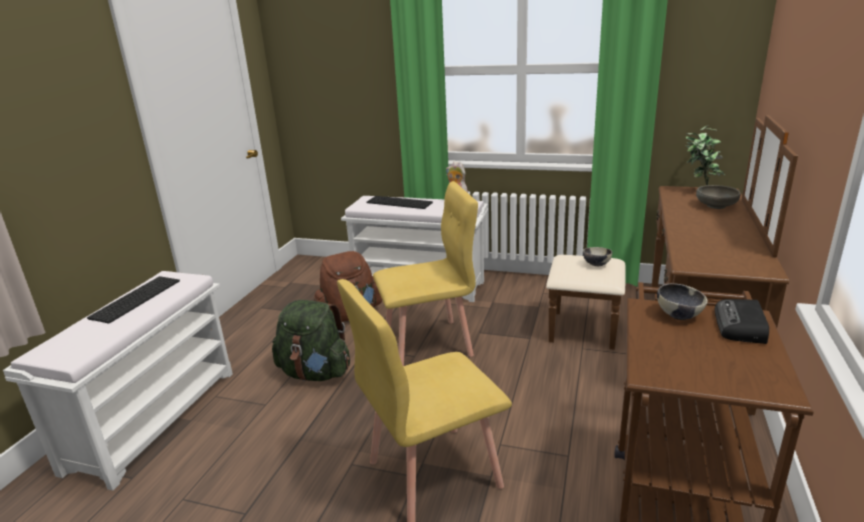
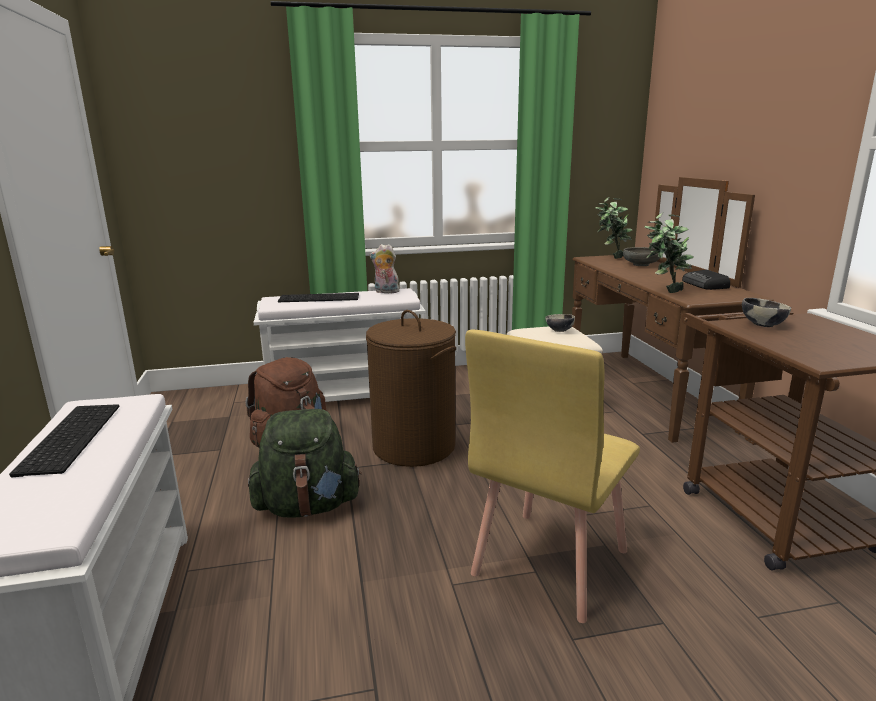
camera: 30 degrees left, 5 degrees down
yellow chair [373,181,478,366] -> brown laundry basket [366,310,456,467]
radio [714,299,769,344] -> radio moved to [682,270,730,290]
none -> potted plant [644,213,694,293]

